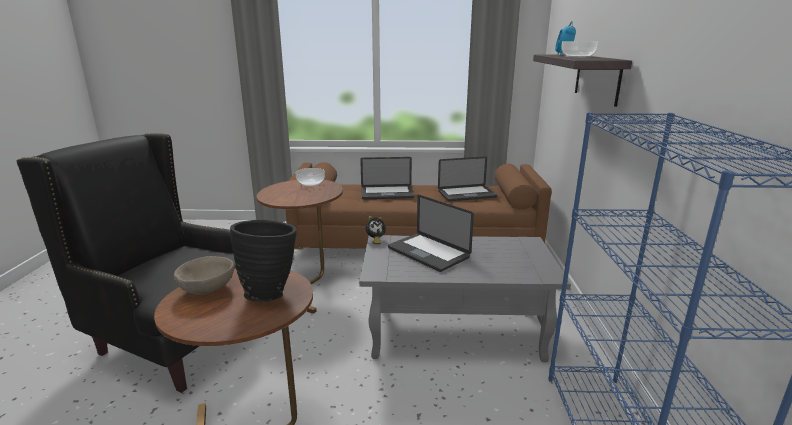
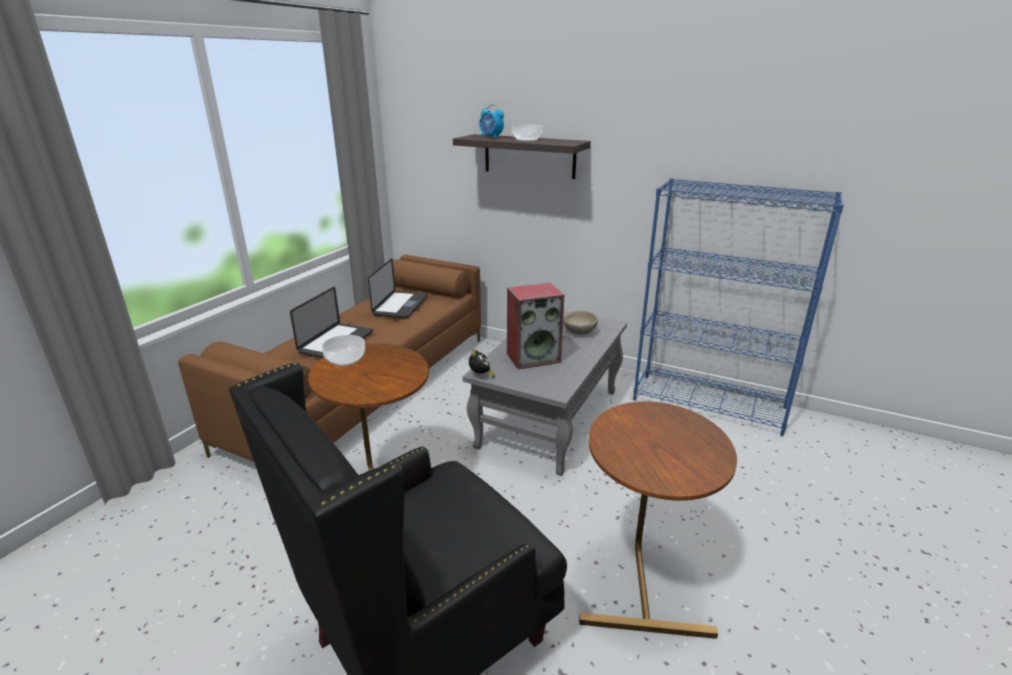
camera: 65 degrees left, 5 degrees up
beige bowl [174,256,234,295] -> beige bowl moved to [563,311,598,335]
black vase [230,220,297,302] -> none
laptop [388,195,474,272] -> speaker [507,283,564,370]

